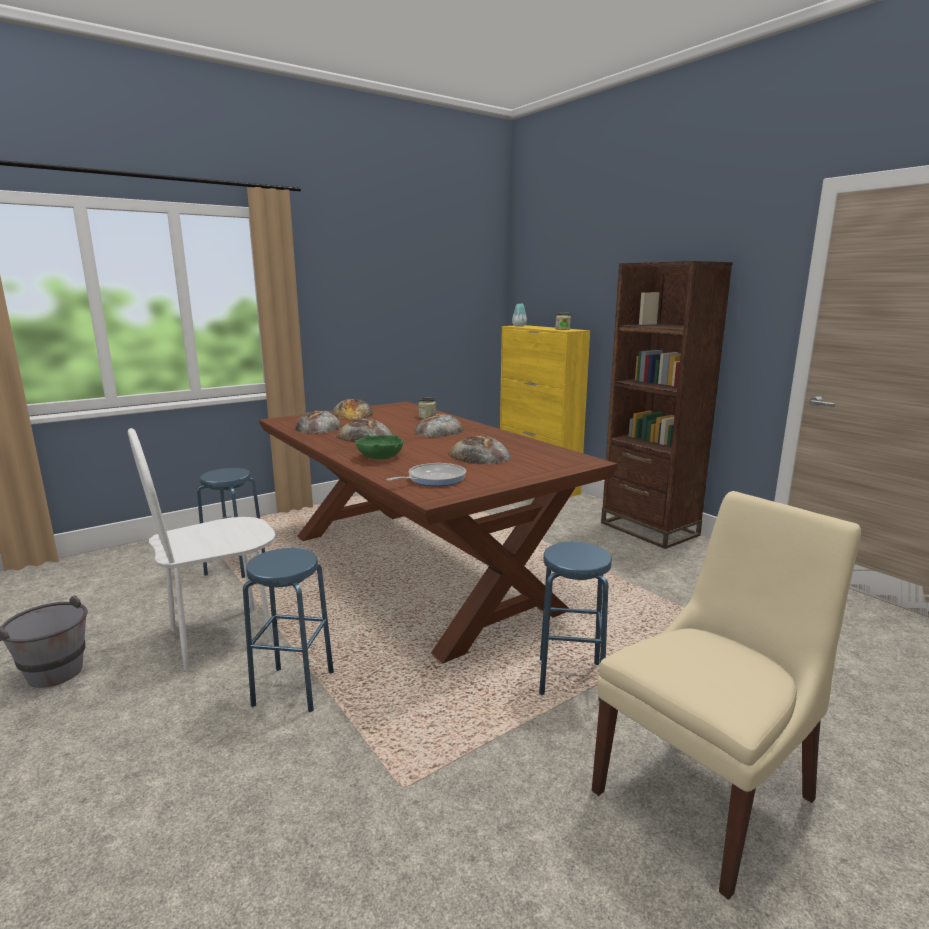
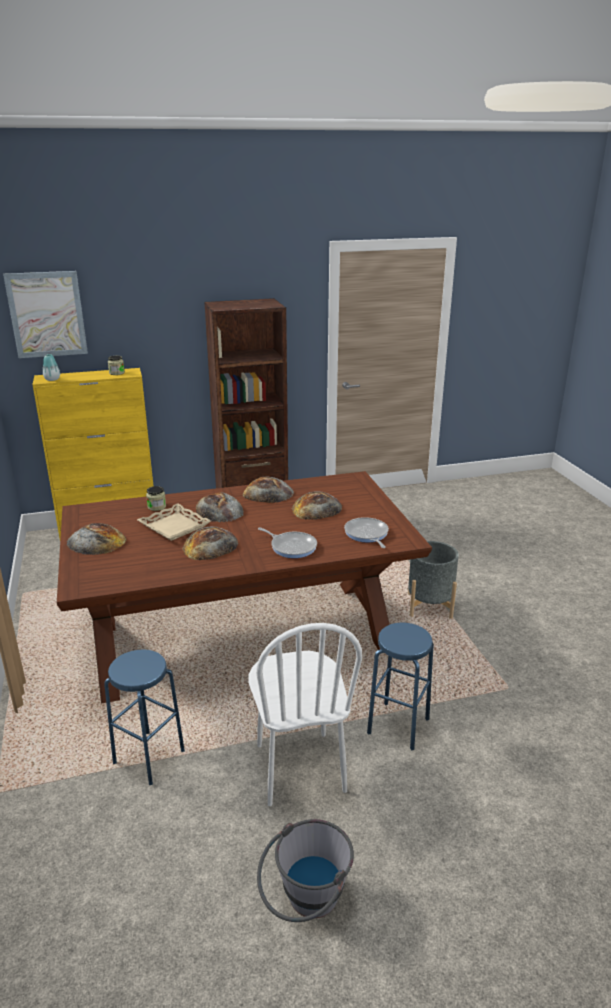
camera: 70 degrees left, 10 degrees up
bread [295,410,342,434] -> bread moved to [243,477,294,503]
green bowl [355,434,403,459] -> frying pan [258,527,317,558]
blue stool [539,542,612,701] -> grey planter [408,541,459,619]
beige chair [592,491,861,900] -> none
none -> picture [3,271,88,358]
none -> beige tray [137,504,211,541]

